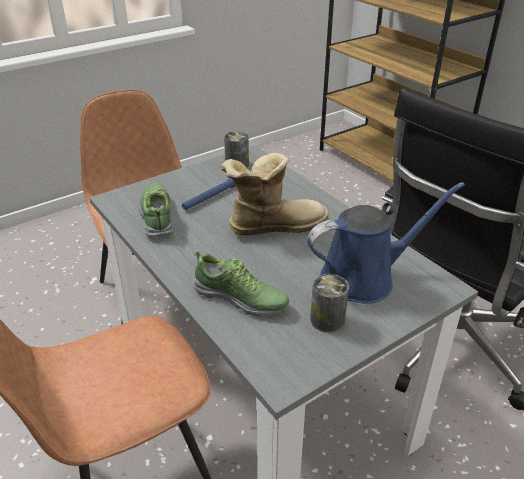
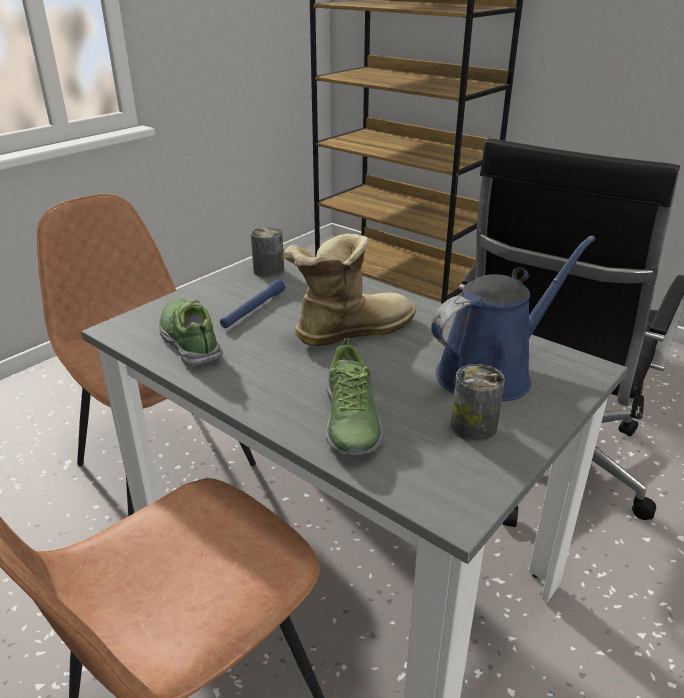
camera: 15 degrees left, 5 degrees down
shoe [193,251,289,316] -> shoe turned 75 degrees clockwise [326,338,383,455]

